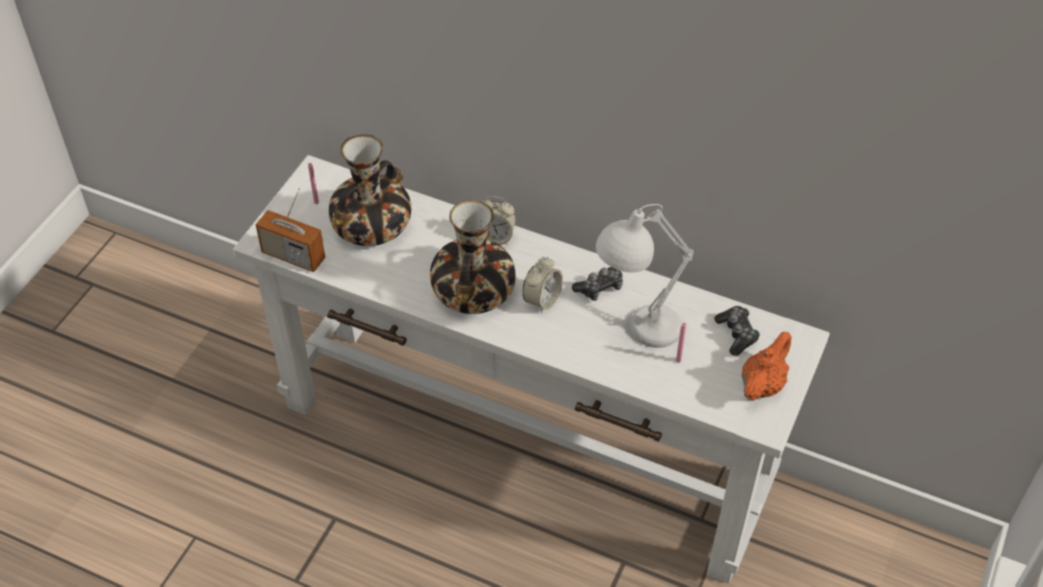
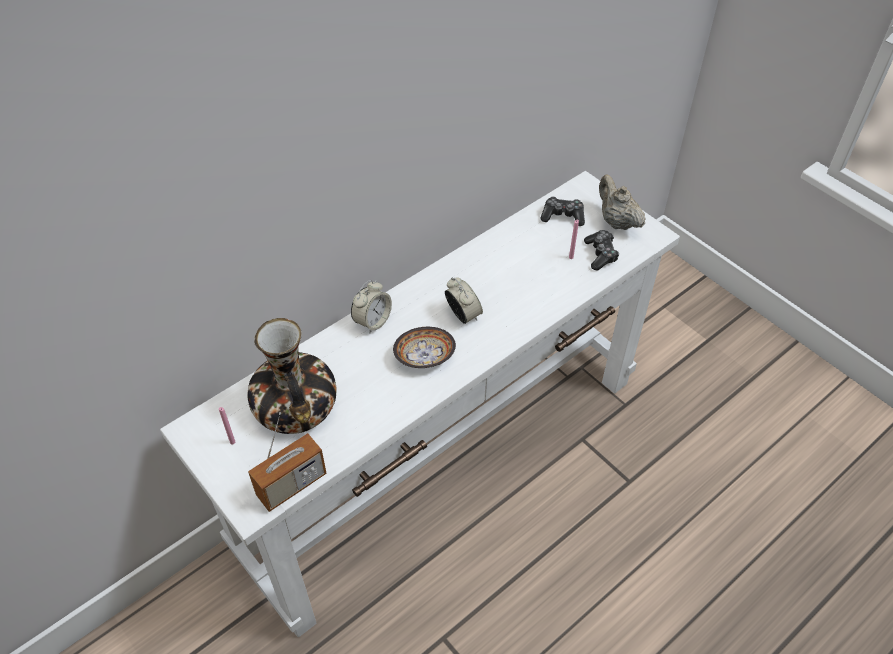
camera: 65 degrees left, 0 degrees up
vase [430,200,516,314] -> bowl [393,327,456,368]
game controller [572,267,623,301] -> game controller moved to [584,230,619,270]
white table lamp [596,204,694,348] -> none
orange teapot [741,332,791,401] -> beige teapot [599,175,645,230]

